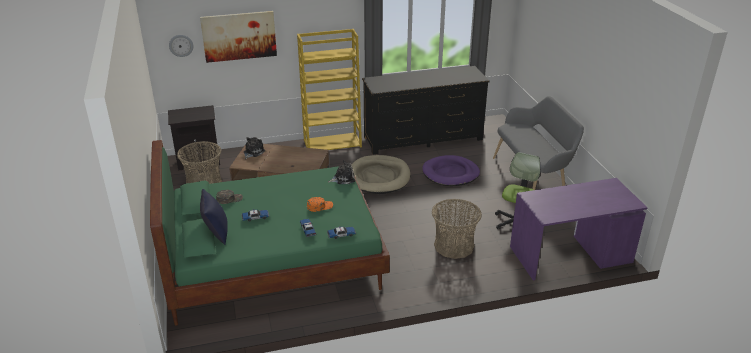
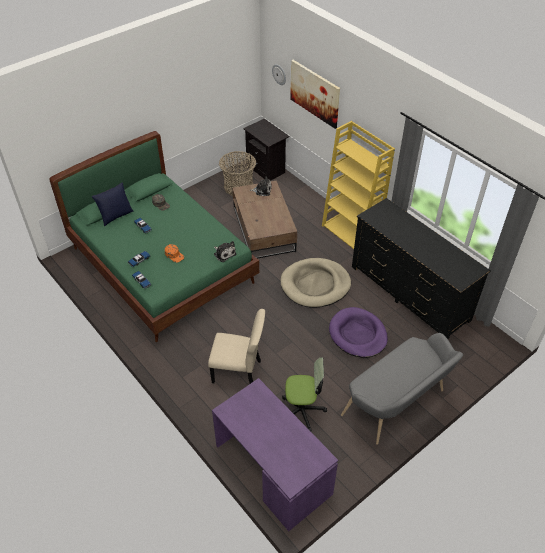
camera: 65 degrees right, 15 degrees up
basket [432,199,482,259] -> beige chair [208,309,265,384]

